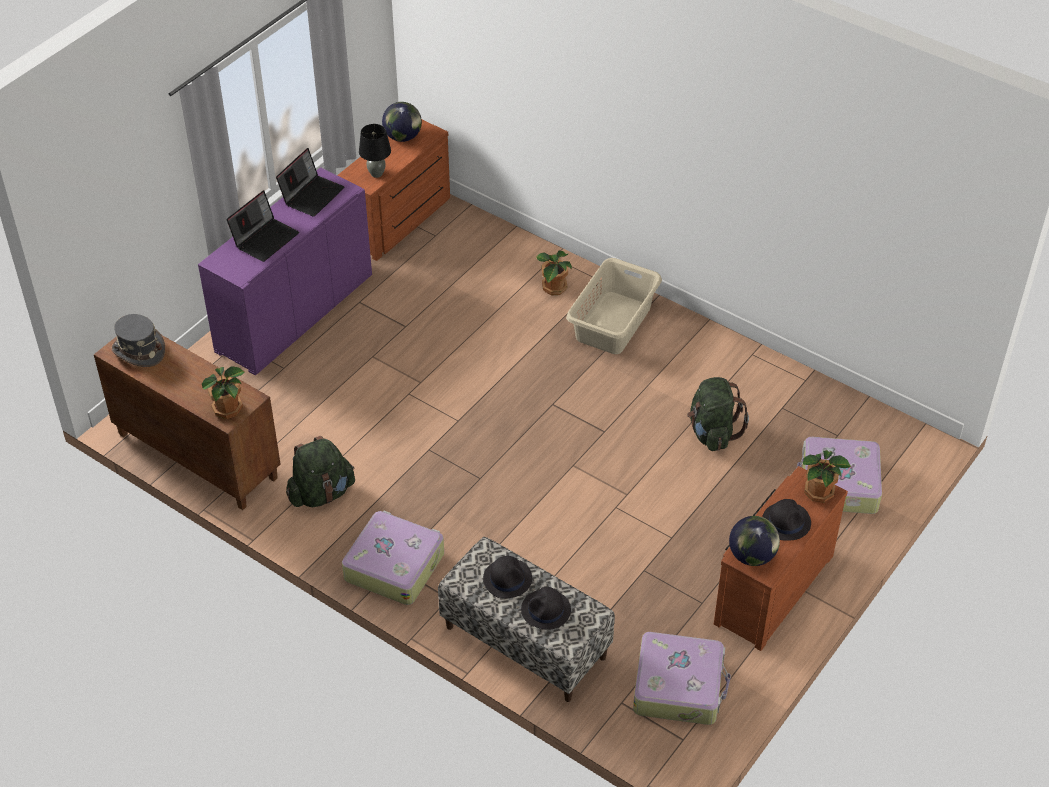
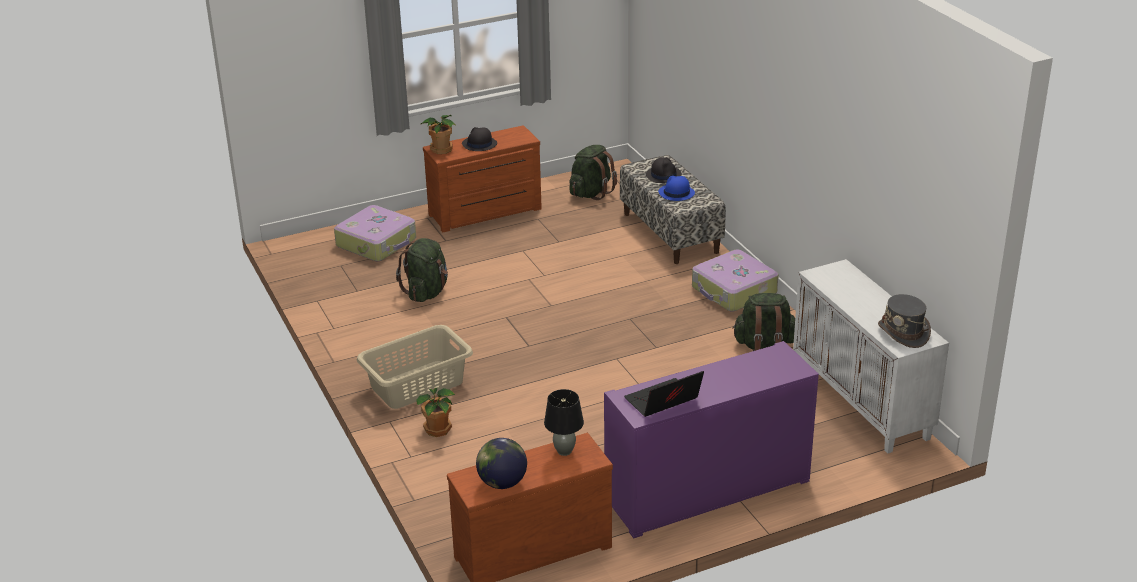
camera: 150 degrees left, 15 degrees down
brown cabinet [94,335,280,510] -> white cabinet [793,259,949,453]
potted plant [202,366,245,419] -> none
laptop [227,190,299,262] -> none
black hat [483,556,532,598] -> blue hat [658,176,695,201]
suitcase [633,632,731,725] -> green backpack [570,145,617,200]
globe [729,516,780,566] -> none

